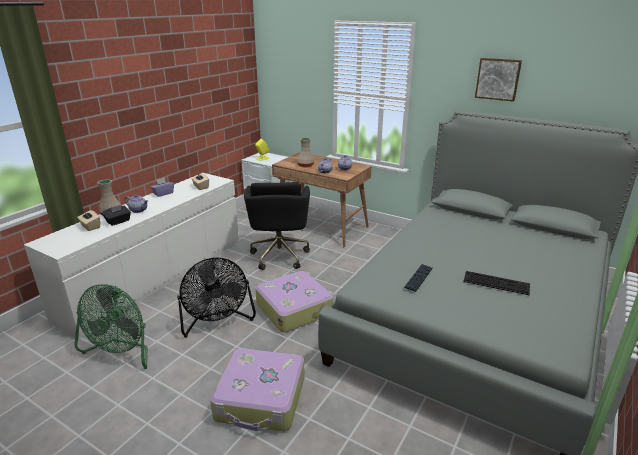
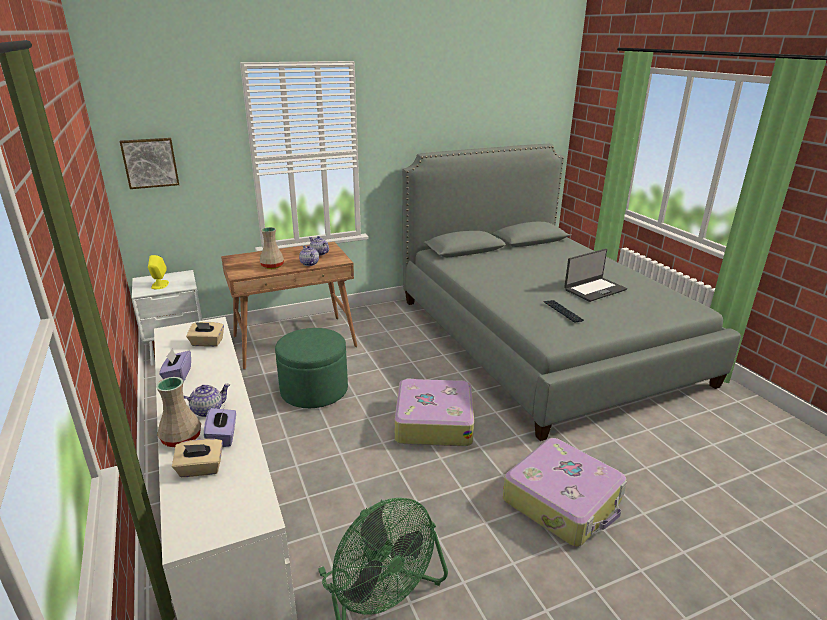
camera: 55 degrees left, 0 degrees up
black tissue box [102,205,131,226] -> purple tissue box [204,406,236,447]
black fan [177,258,256,338] -> none
black office chair [244,182,310,270] -> green ottoman [275,328,348,408]
keyboard [463,271,530,295] -> laptop [564,249,627,302]
picture [475,58,522,102] -> picture moved to [120,138,179,189]

